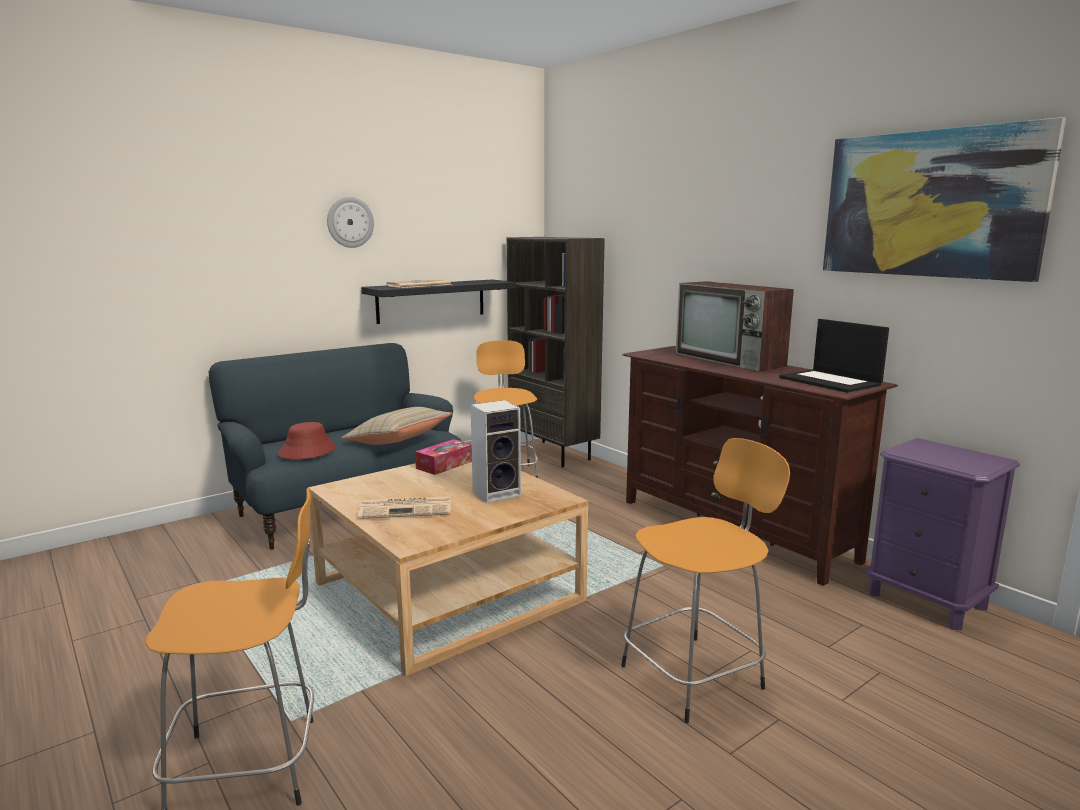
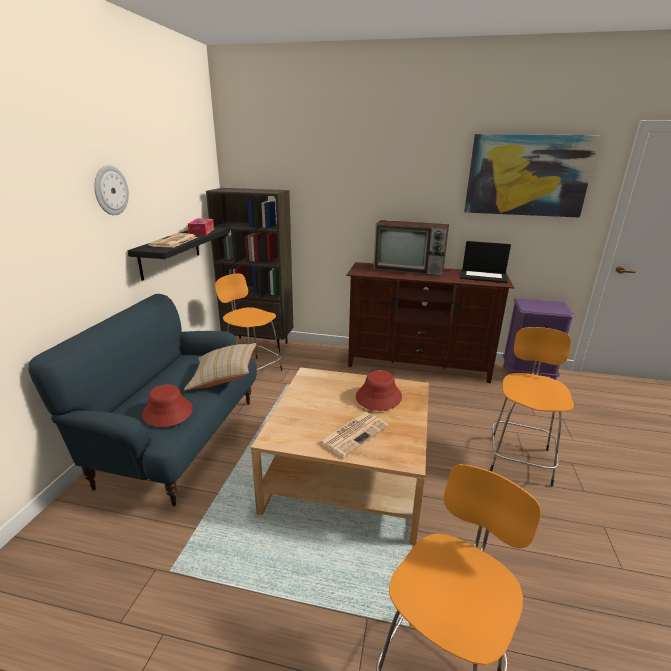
camera: 40 degrees left, 10 degrees up
tissue box [415,439,472,475] -> tissue box moved to [188,219,214,235]
speaker [471,400,521,503] -> red hat [356,370,402,411]

